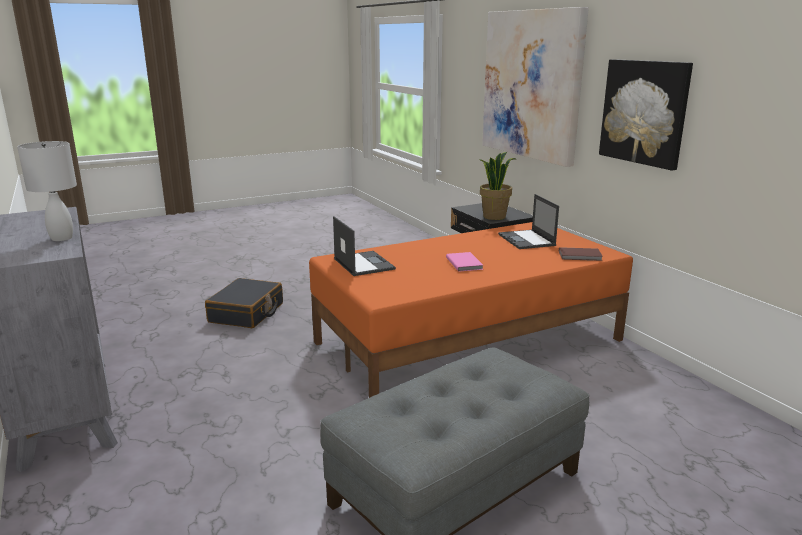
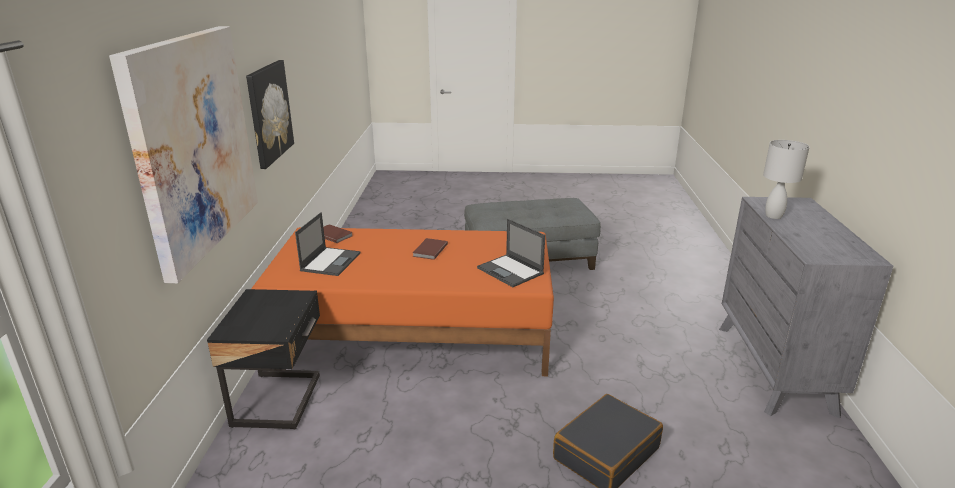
camera: 150 degrees left, 5 degrees up
laptop [333,216,396,276] -> laptop turned 45 degrees counterclockwise [477,219,545,287]
pink book [446,252,483,271] -> brown book [413,238,448,260]
potted plant [478,152,516,220] -> none

